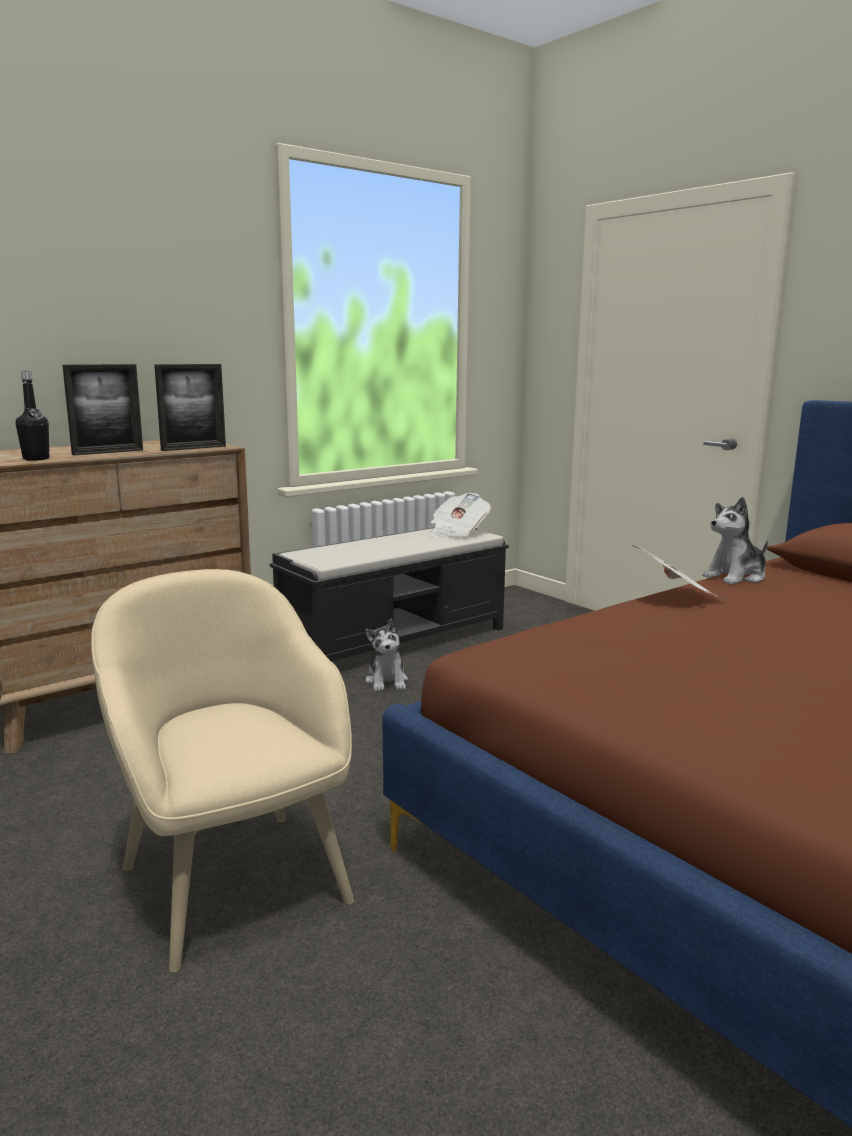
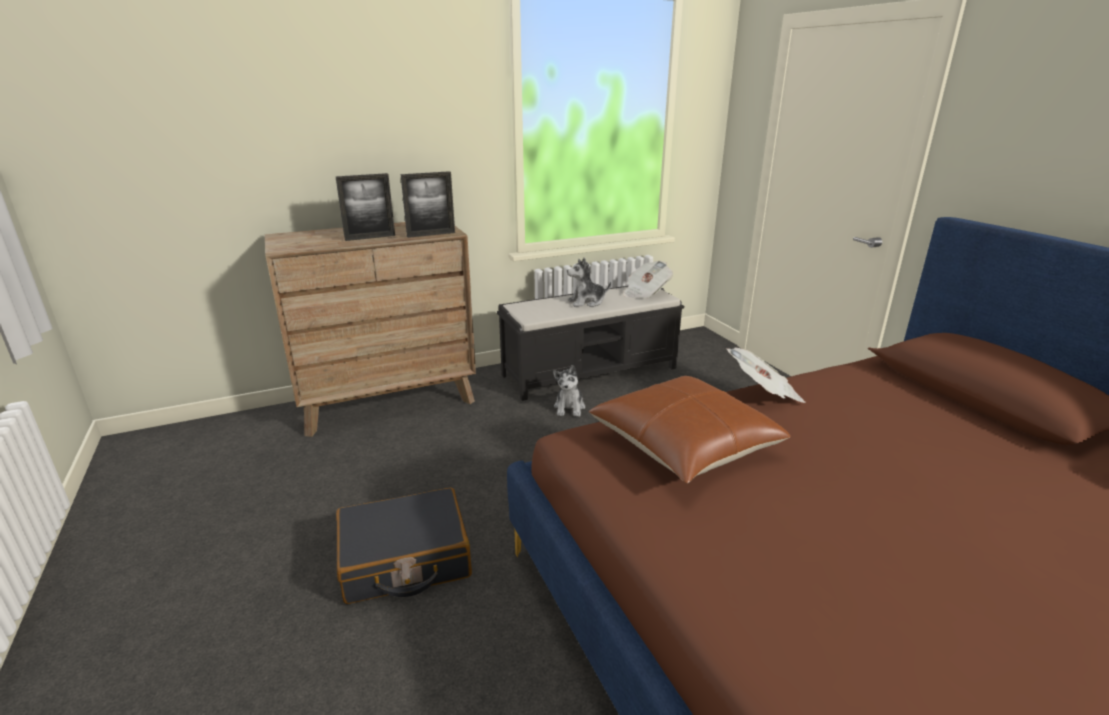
camera: 15 degrees right, 10 degrees up
black bottle [16,371,49,461] -> none
beige armchair [91,569,354,972] -> black suitcase [336,487,472,604]
plush toy [702,497,768,585] -> plush toy moved to [567,257,611,307]
none -> brown pillow [589,376,791,483]

